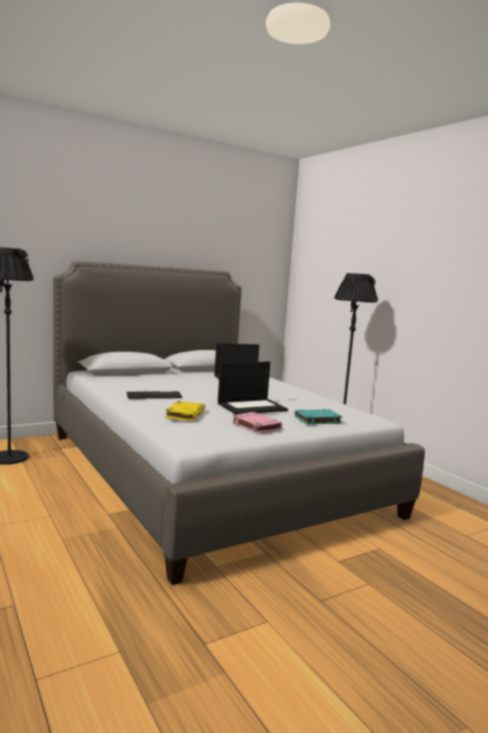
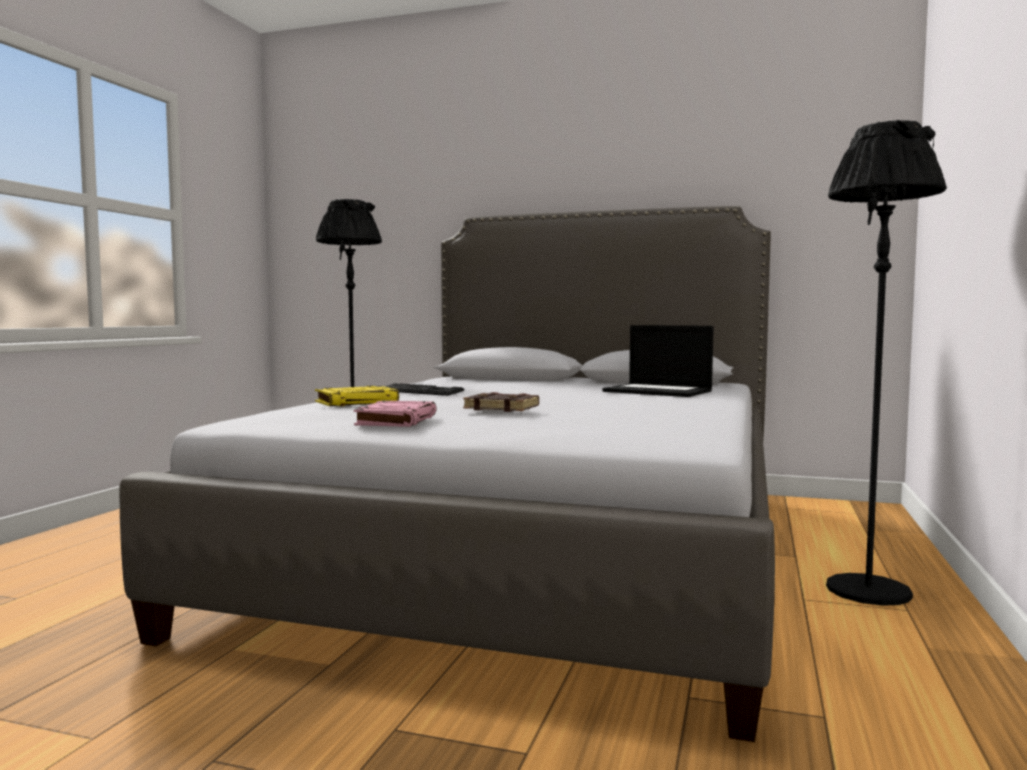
camera: 50 degrees right, 5 degrees down
laptop [218,361,288,414] -> brown book [463,392,539,412]
turquoise book [295,409,343,425] -> none

